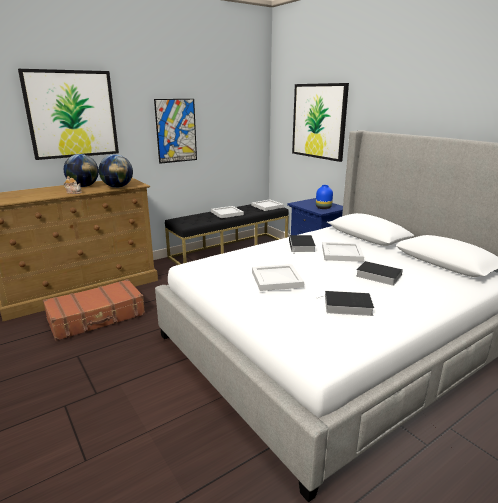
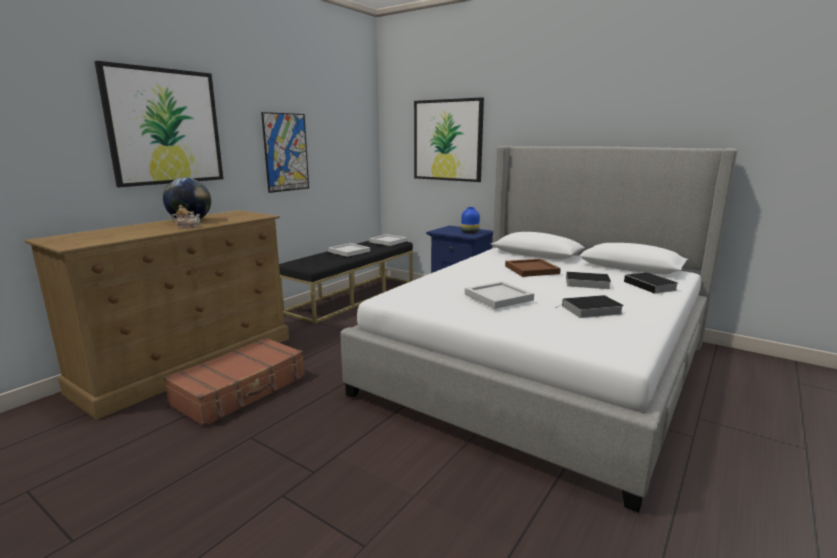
camera: 20 degrees left, 5 degrees down
globe [99,154,133,188] -> none
book [289,235,316,254] -> book moved to [624,272,678,296]
white tray [322,242,364,262] -> brown tray [505,259,561,277]

